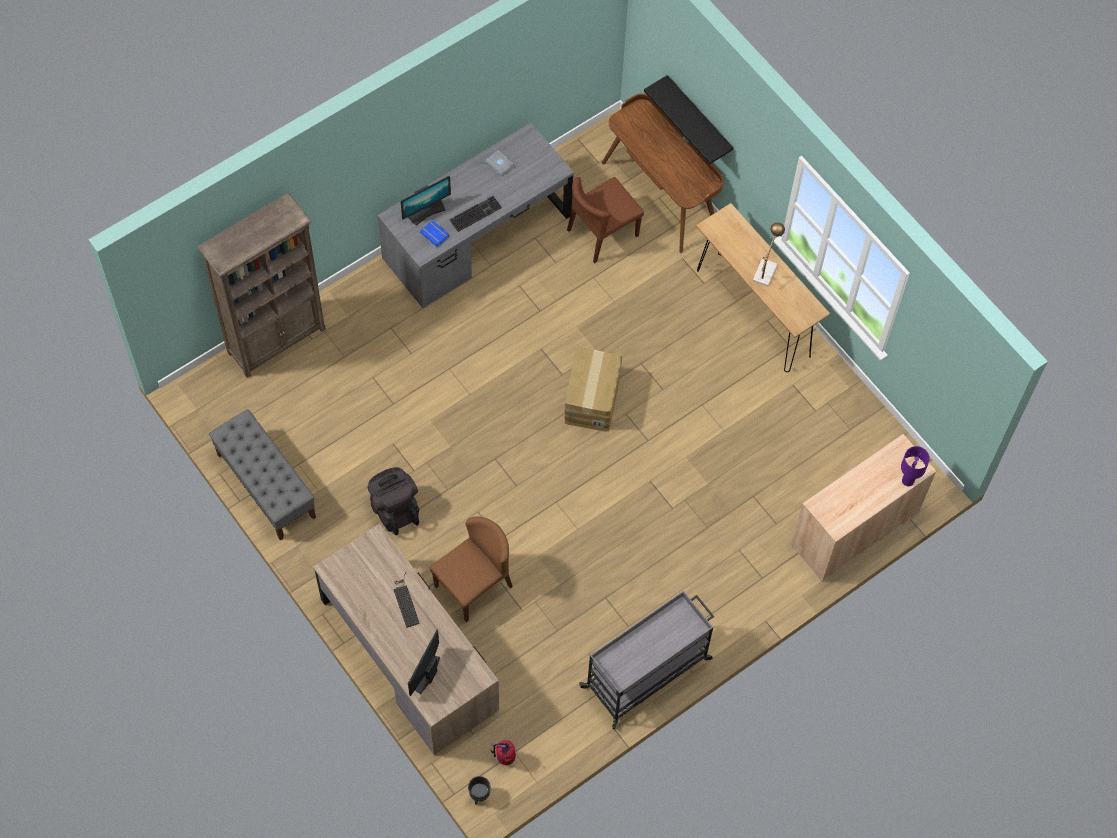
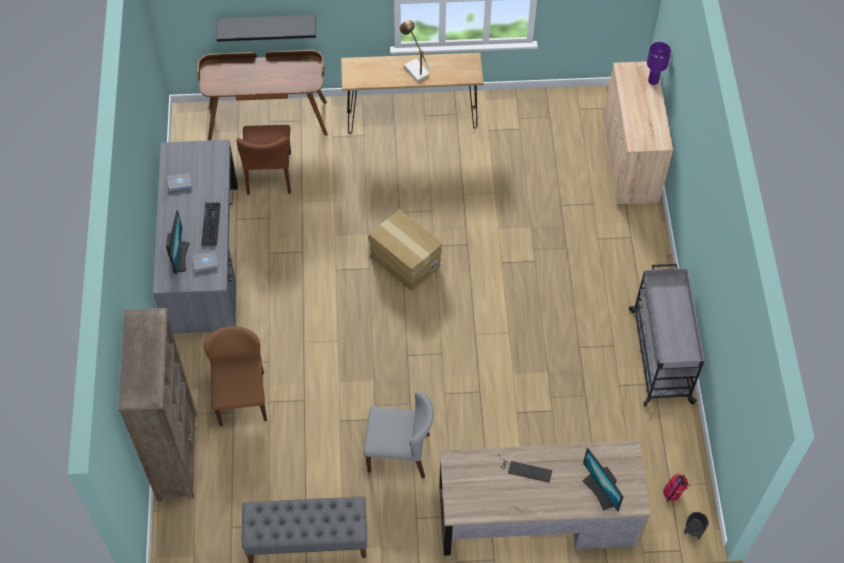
camera: 55 degrees left, 5 degrees down
black backpack [367,467,419,535] -> grey chair [364,392,434,478]
blue book [420,220,449,247] -> grey book [193,252,218,272]
brown chair [430,517,513,622] -> brown chair moved to [204,326,267,426]

